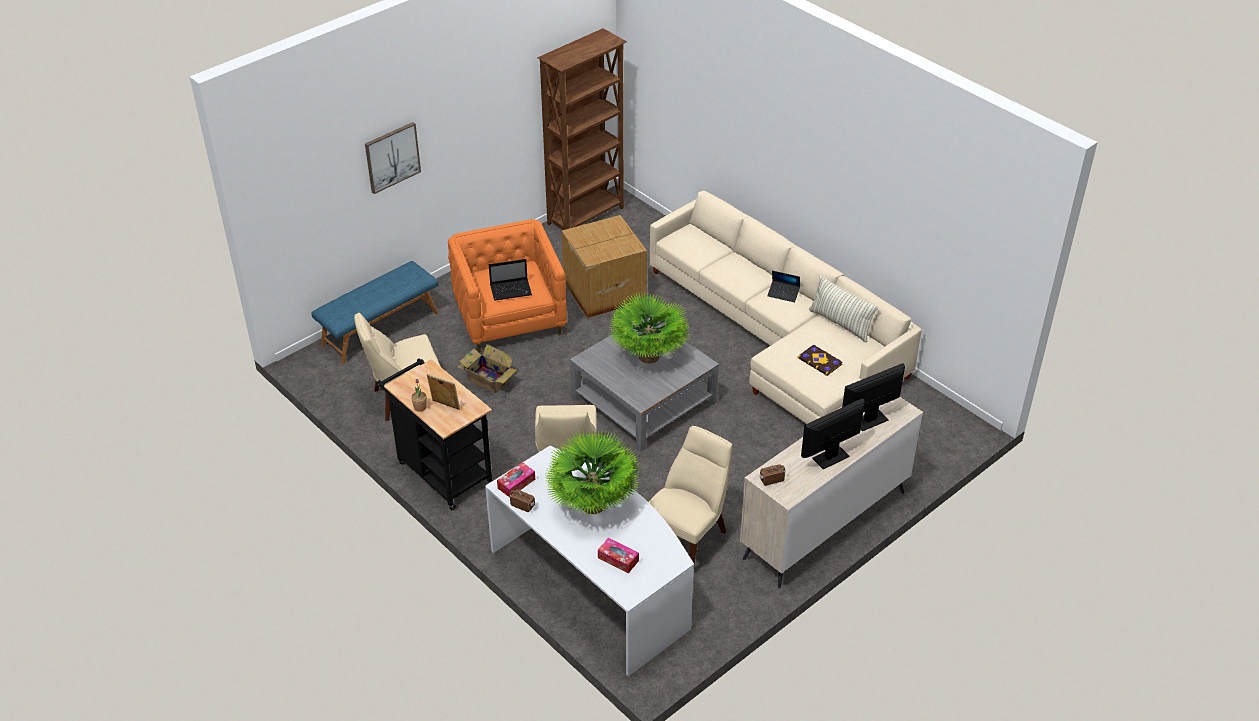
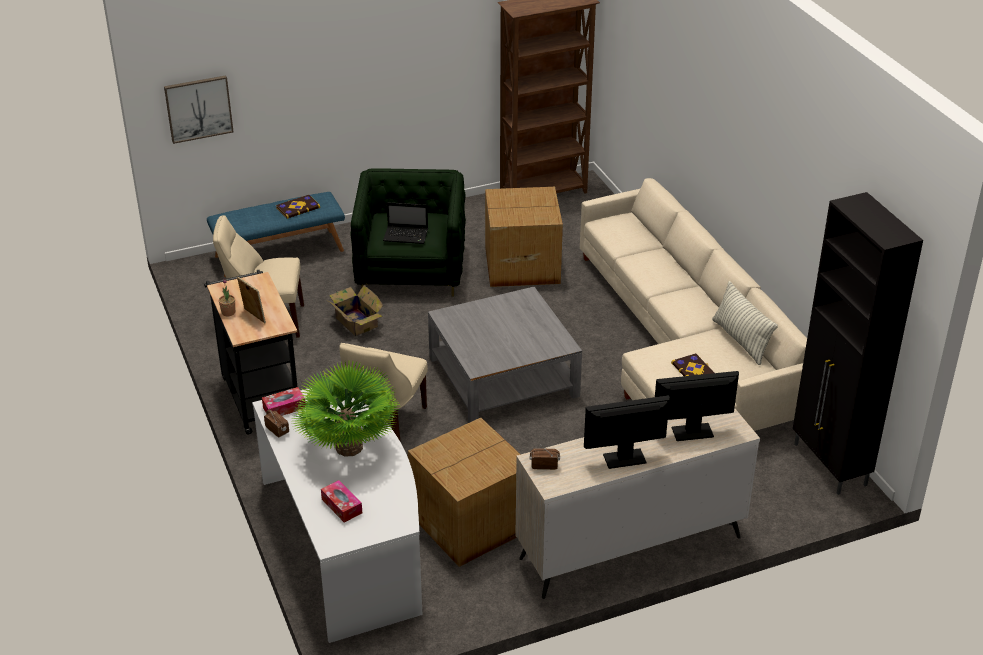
camera: 20 degrees right, 5 degrees down
picture [365,122,421,194] -> picture moved to [164,75,234,144]
orange armchair [448,219,567,352] -> green armchair [350,168,466,297]
potted plant [610,293,689,364] -> none
beige chair [649,426,732,565] -> cardboard box [408,418,521,567]
laptop [767,271,800,303] -> none
none -> book [276,195,320,219]
none -> black cabinet [793,192,923,495]

